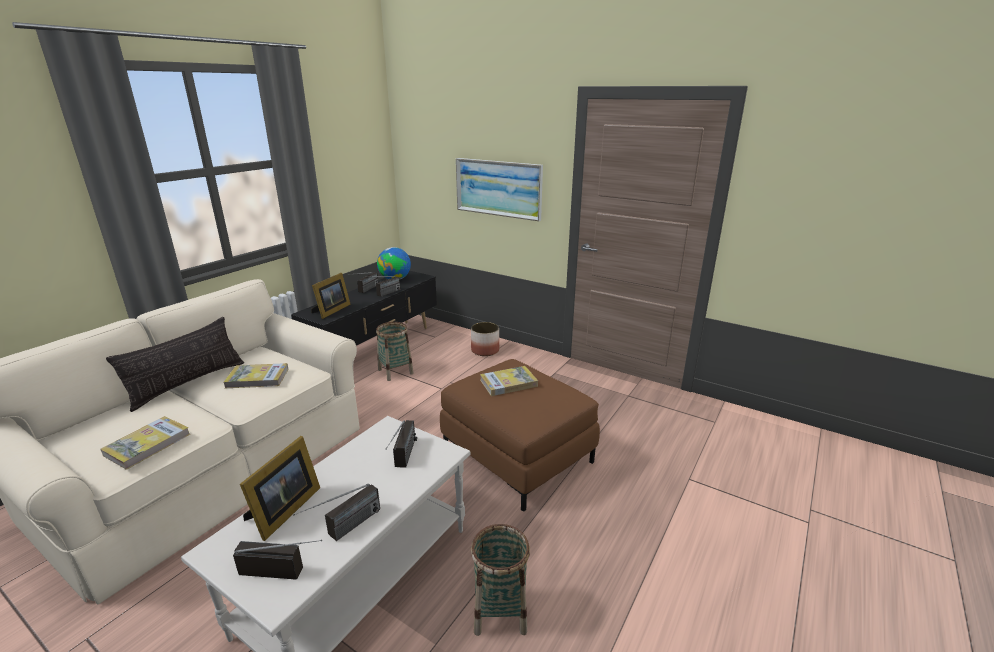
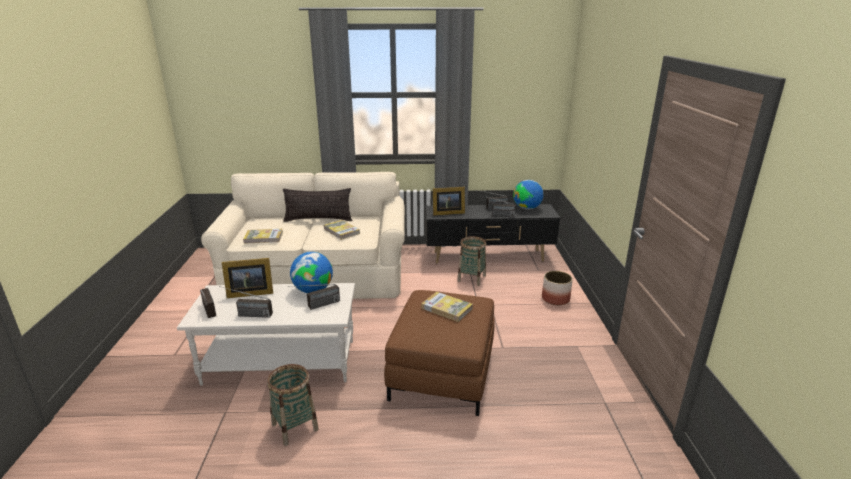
camera: 55 degrees right, 0 degrees up
picture [456,158,543,221] -> none
none -> globe [290,252,333,293]

